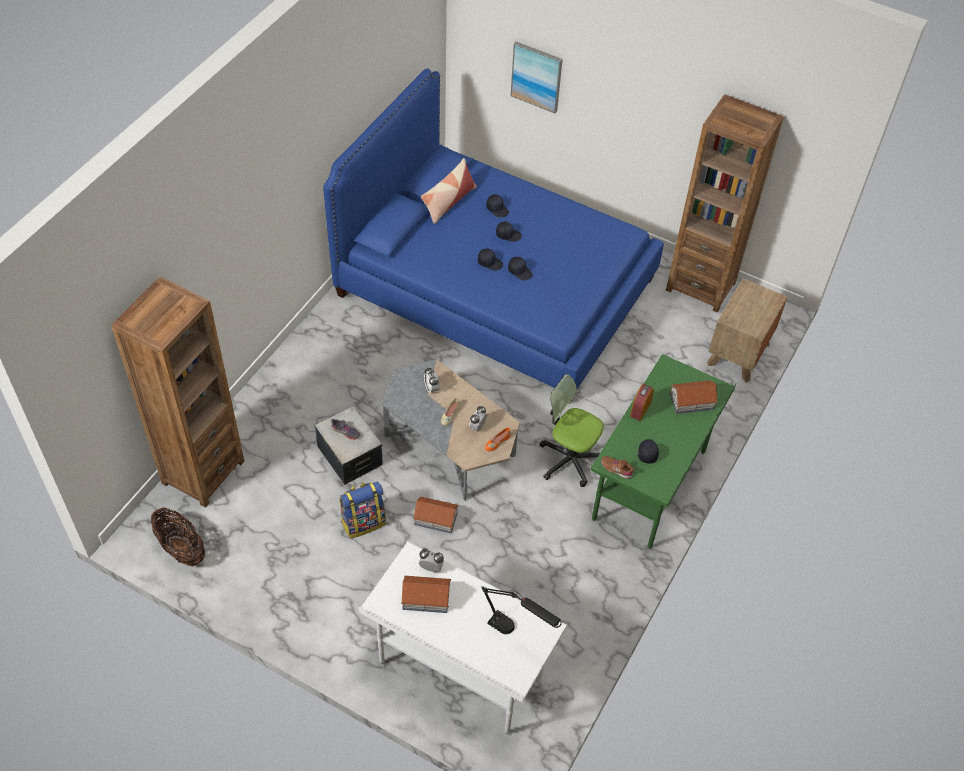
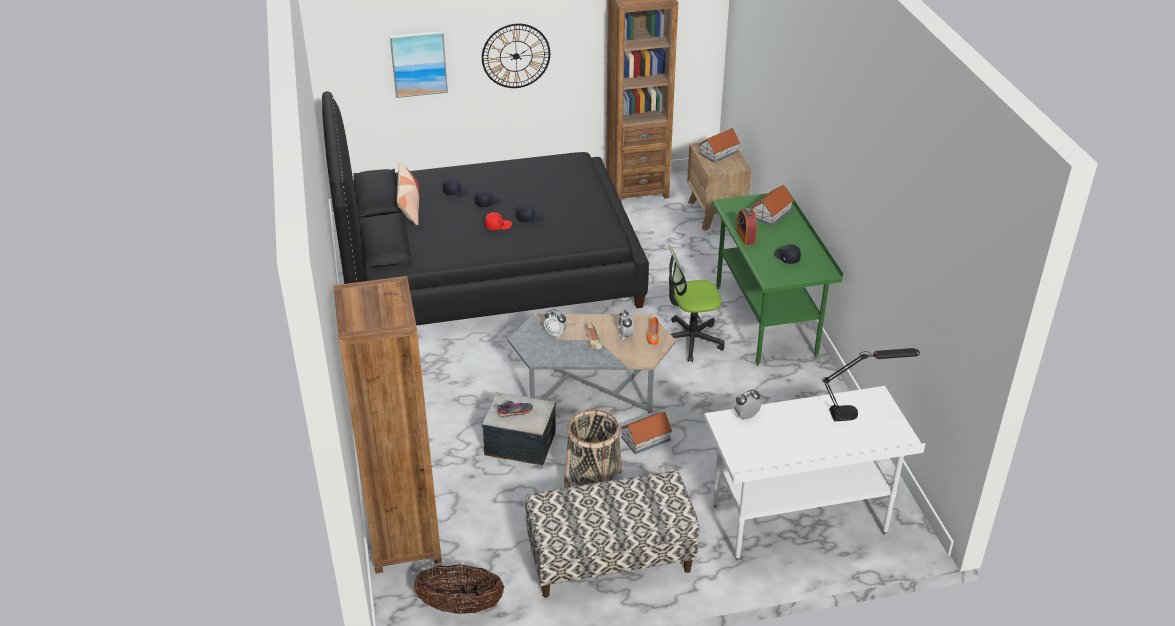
camera: 40 degrees left, 15 degrees down
blue bed [323,69,664,403] -> black bed [322,91,649,326]
backpack [339,482,386,539] -> basket [564,409,622,488]
toy house [401,576,451,613] -> toy house moved to [699,128,740,163]
black cap [478,248,503,271] -> red cap [485,212,512,230]
brown shoe [601,456,634,479] -> none
none -> wall clock [482,23,550,88]
none -> bench [525,471,699,598]

